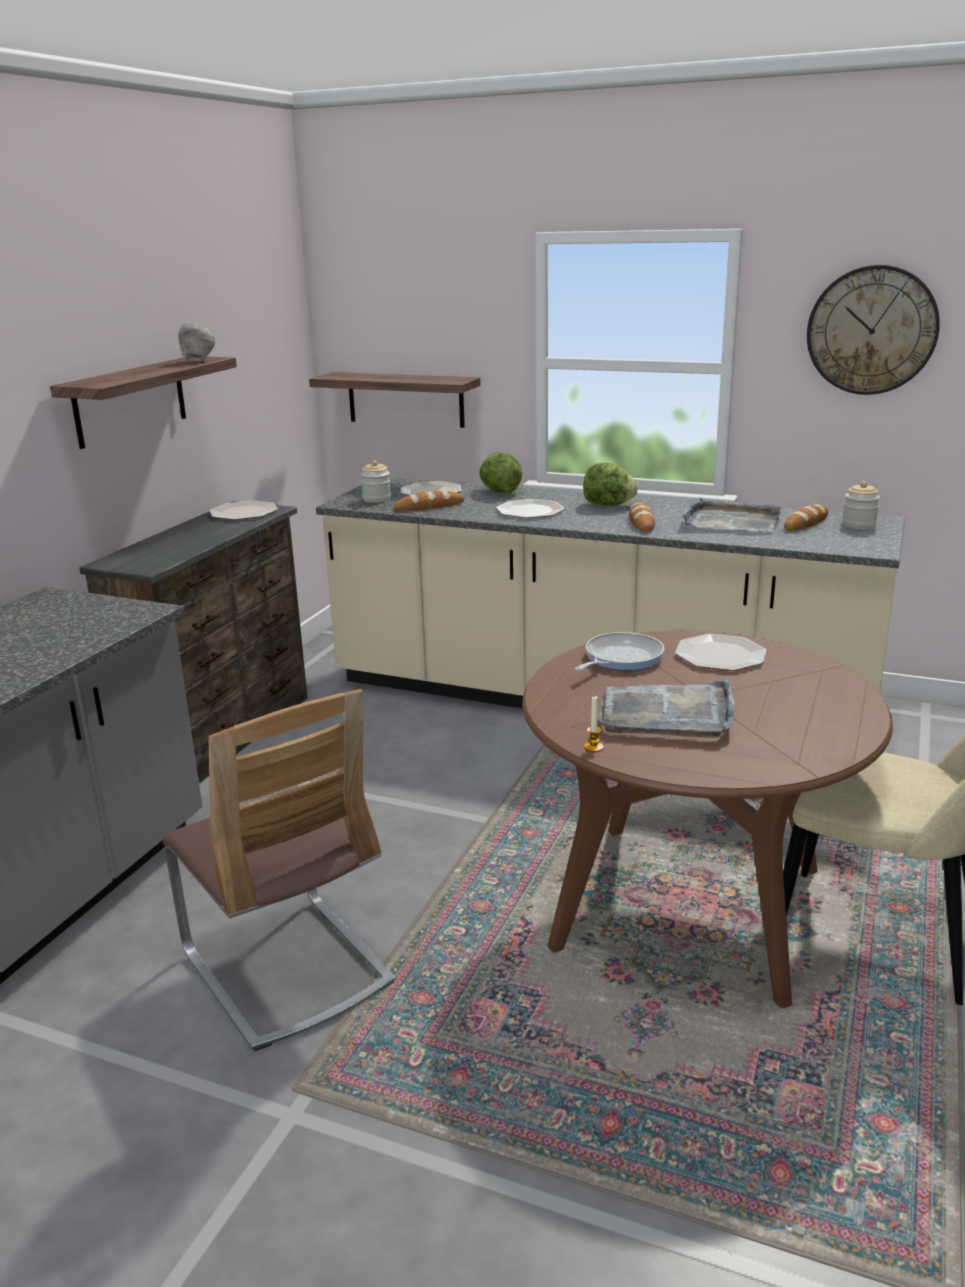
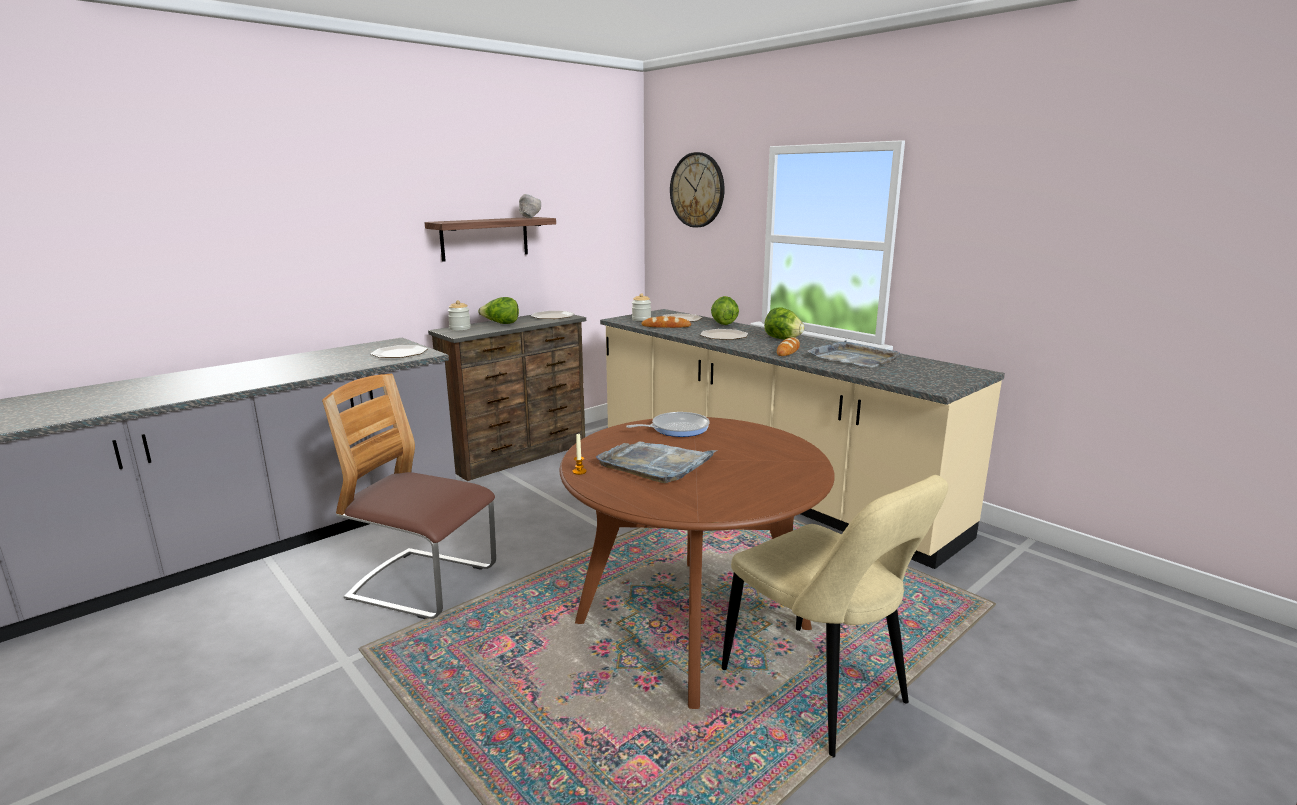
camera: 25 degrees right, 5 degrees down
chair [162,689,396,1051] -> chair turned 120 degrees clockwise [322,374,496,619]
shelf [309,372,481,428] -> none
plate [675,634,766,671] -> plate moved to [371,345,427,358]
bread [784,504,828,531] -> none
wall clock [807,265,940,395] -> wall clock moved to [670,152,725,228]
jar [842,481,880,529] -> jar moved to [448,300,471,331]
none -> lettuce [478,297,519,324]

